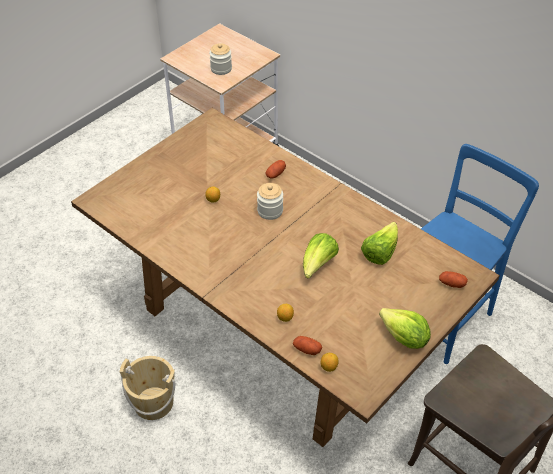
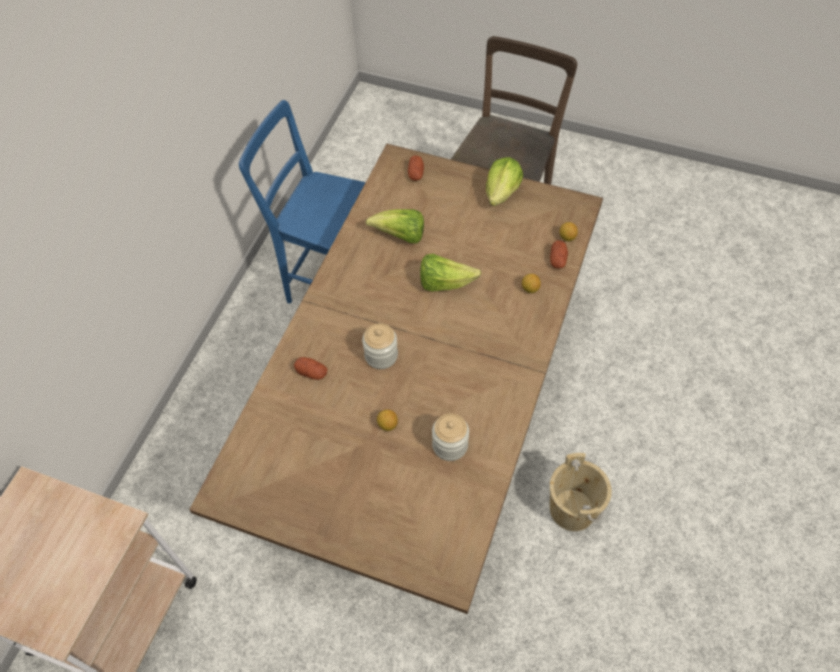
camera: 110 degrees left, 10 degrees up
jar [209,43,232,75] -> jar moved to [432,413,469,461]

